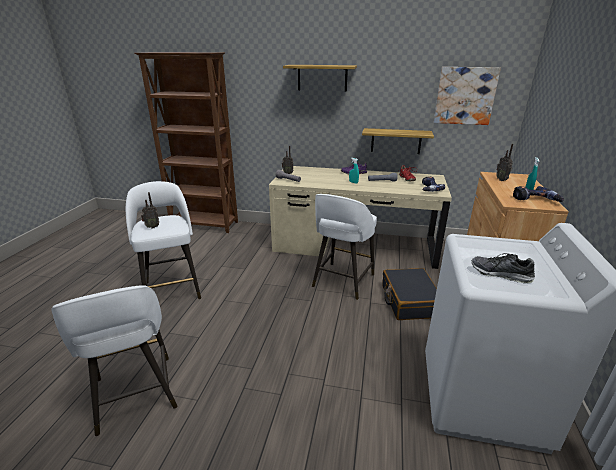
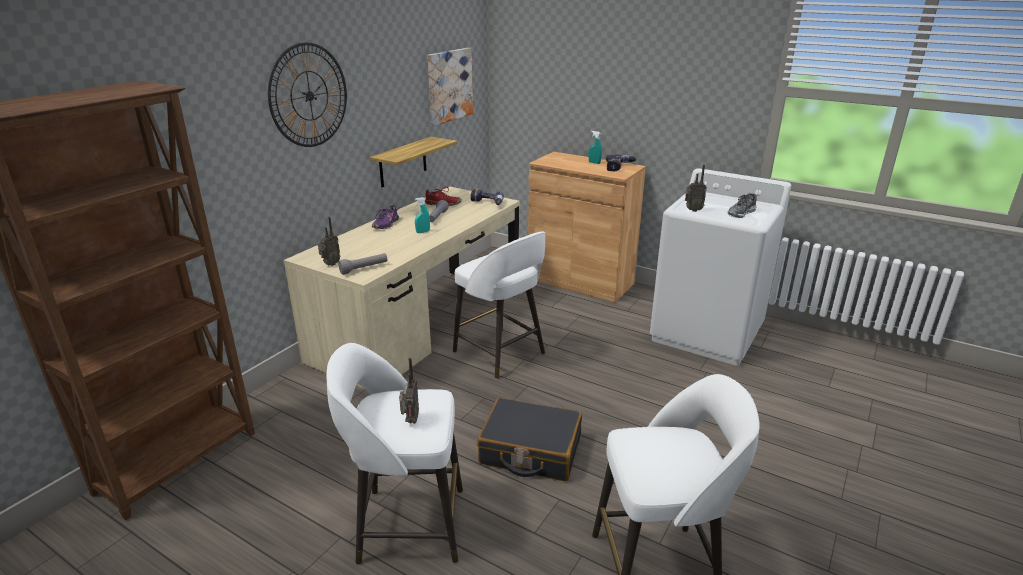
camera: 70 degrees left, 0 degrees up
shelf [283,65,357,91] -> wall clock [268,42,347,147]
black suitcase [382,268,437,320] -> black suitcase moved to [477,397,582,481]
radio [496,144,513,181] -> radio moved to [685,165,707,212]

